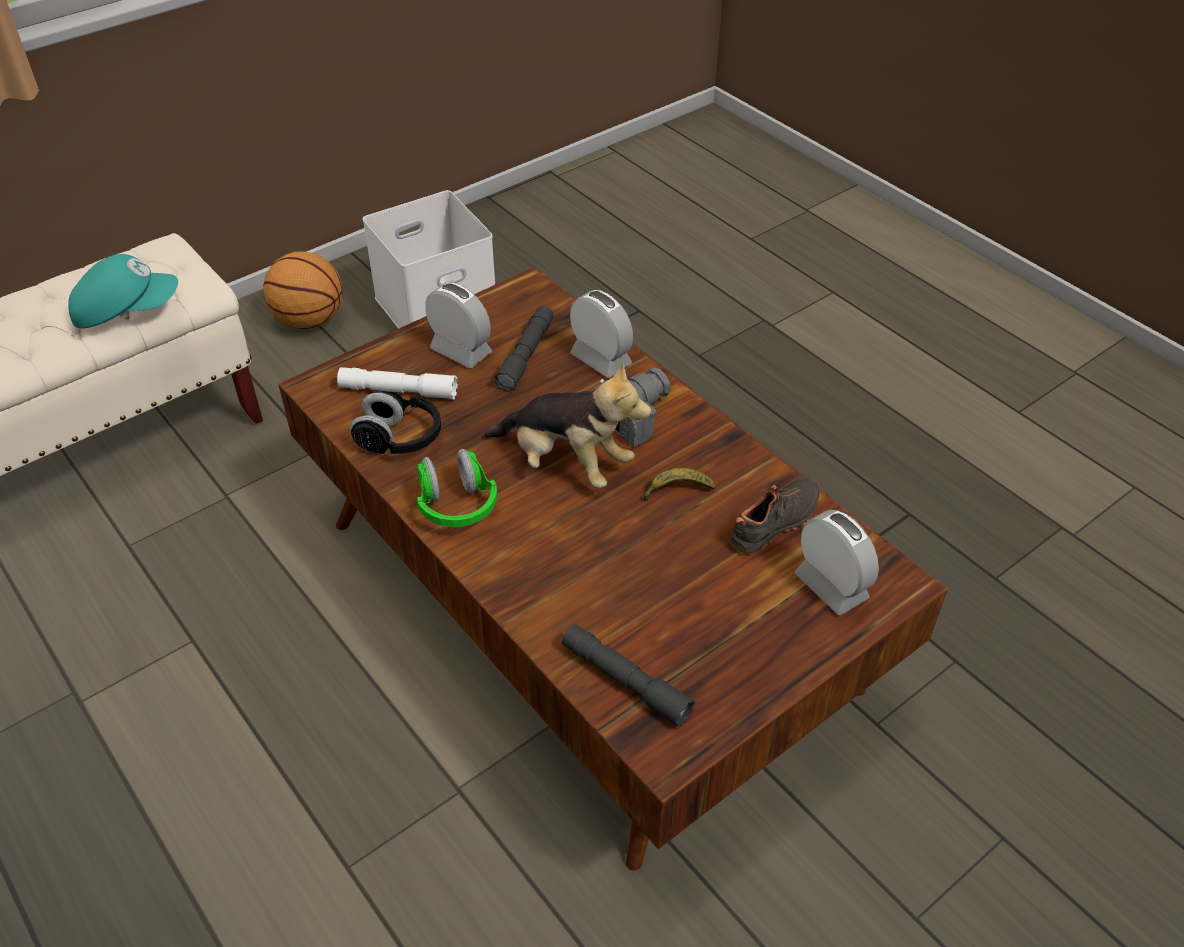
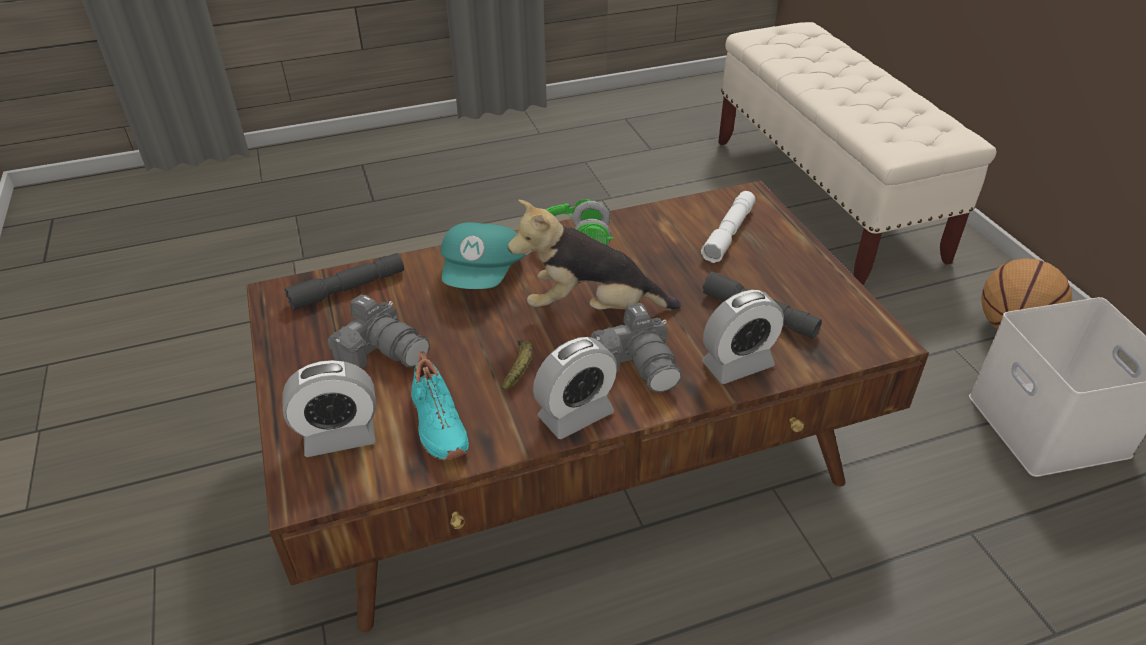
camera: 110 degrees right, 5 degrees down
turquoise cap [68,254,178,328] -> turquoise cap moved to [440,222,525,289]
black headphones [350,390,441,454] -> none
alarm clock [425,283,492,368] -> alarm clock moved to [533,337,617,439]
plush toy [484,361,651,488] -> plush toy turned 45 degrees clockwise [508,200,681,310]
black shoe [729,477,820,554] -> turquoise shoe [411,351,469,460]
none -> camera [328,294,430,369]

